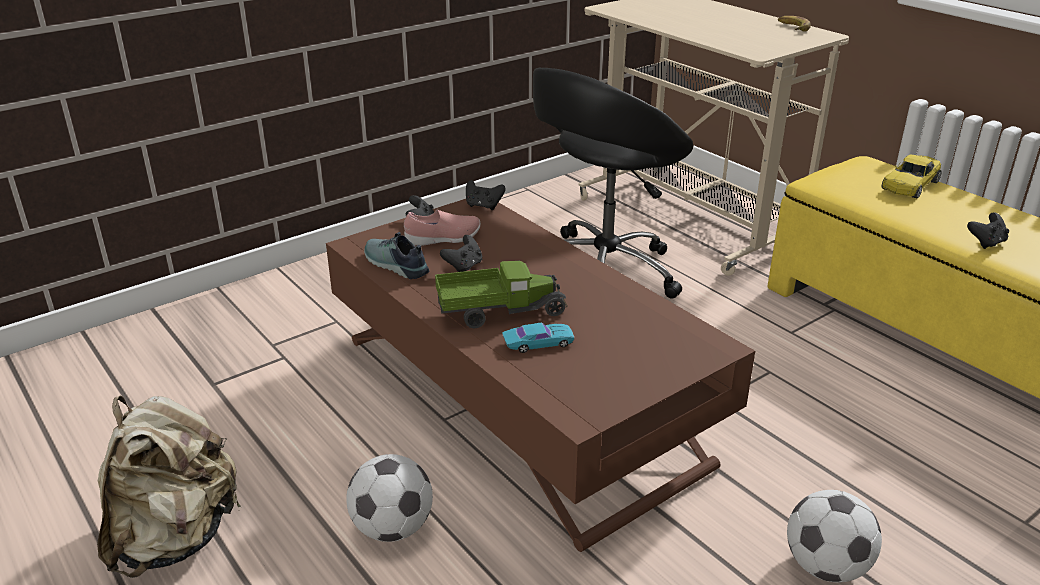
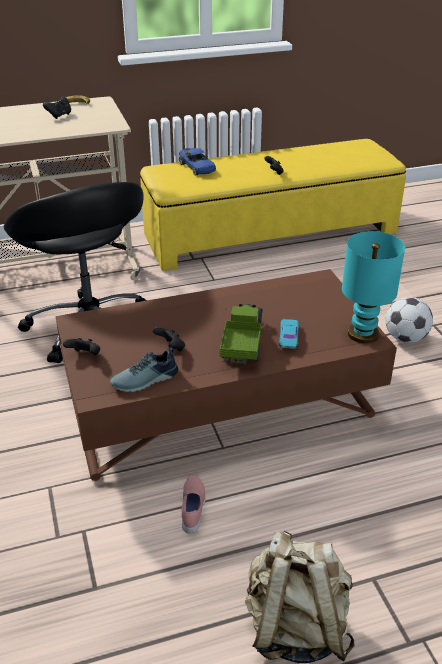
camera: 70 degrees left, 5 degrees up
football [346,454,433,542] -> none
pink shoe [404,210,480,246] -> pink shoe moved to [182,475,205,534]
black game controller [466,180,506,210] -> black game controller moved to [43,96,71,119]
yellow toy car [881,154,942,198] -> blue toy car [179,148,216,176]
none -> turquoise table lamp [342,231,405,344]

